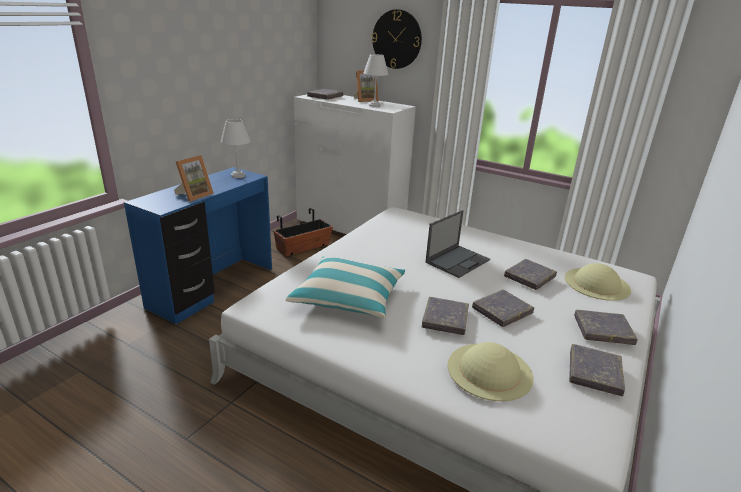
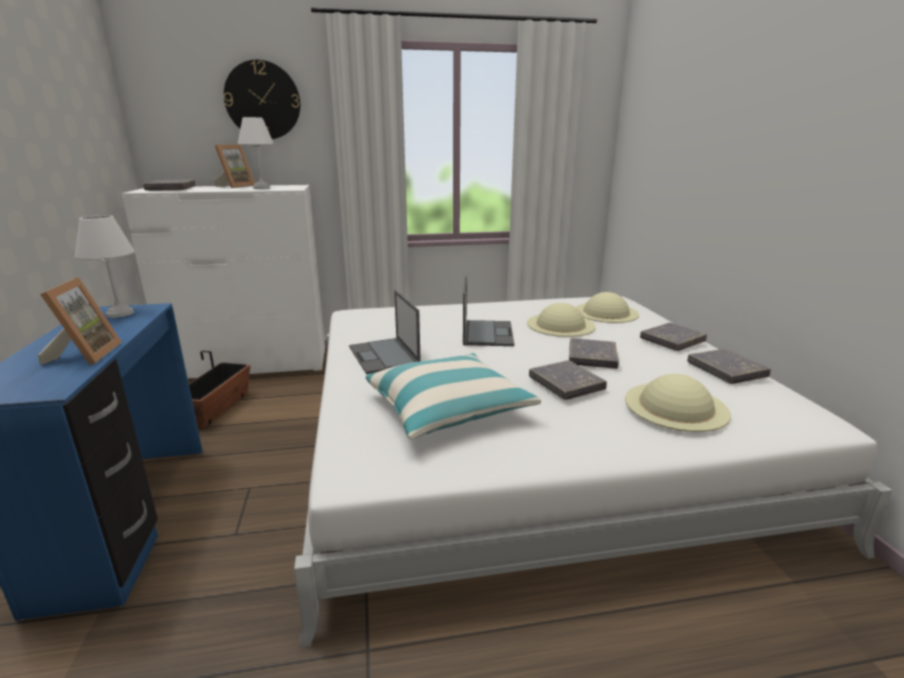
camera: 40 degrees left, 5 degrees down
grey book [504,259,557,290] -> beige hat [527,303,596,337]
none -> laptop [349,290,421,374]

